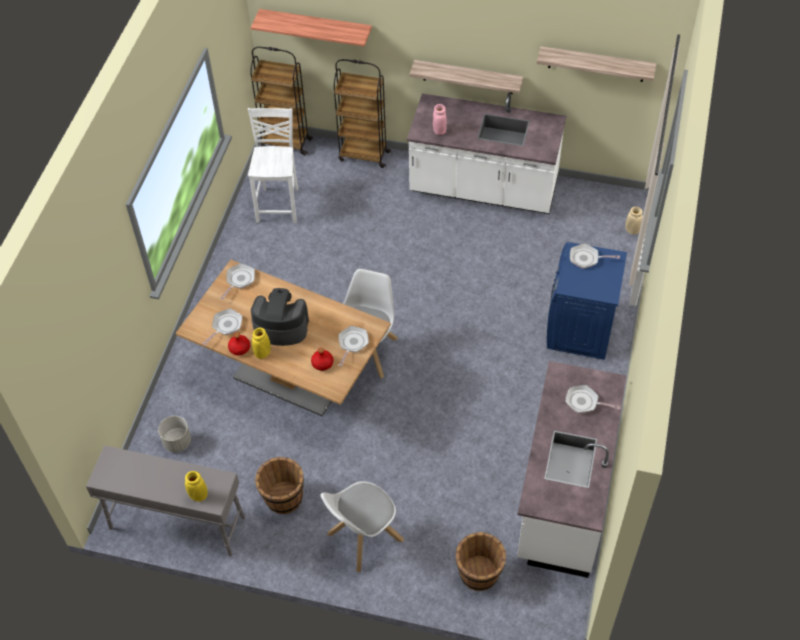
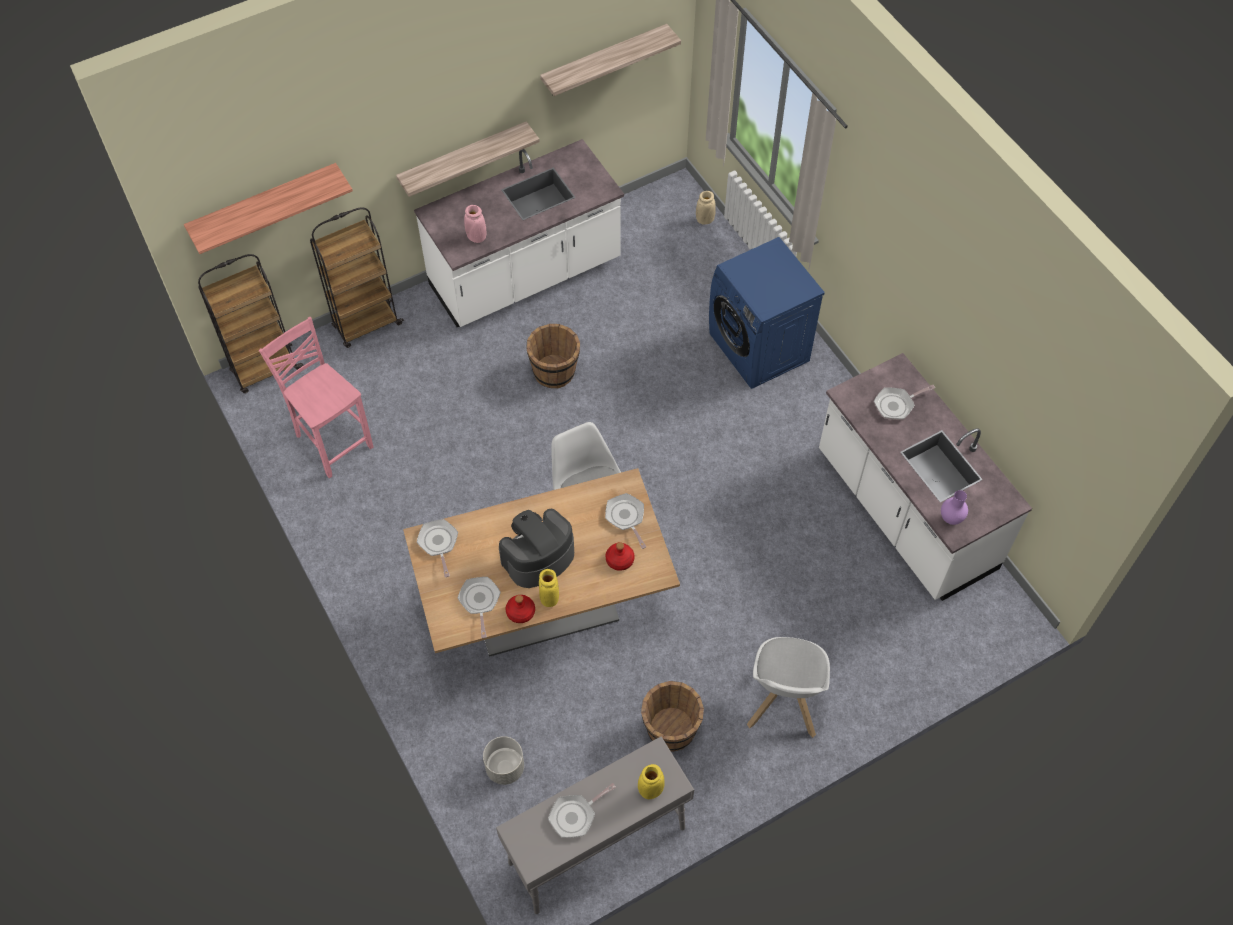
camera: 45 degrees left, 5 degrees up
white chair [248,108,298,223] -> pink chair [259,317,373,478]
brown bucket [456,532,506,591] -> brown bucket moved to [526,324,580,389]
frying pan [570,243,620,269] -> frying pan moved to [548,783,616,838]
none -> purple vase [941,490,968,525]

